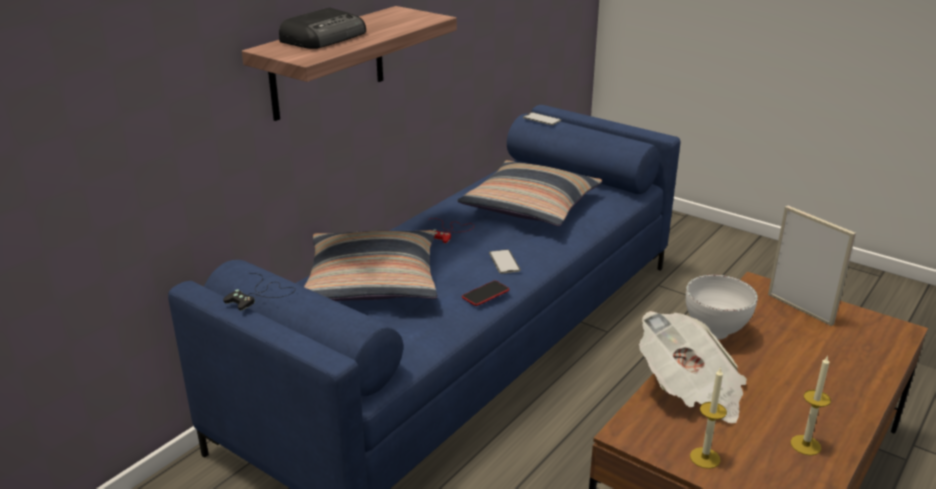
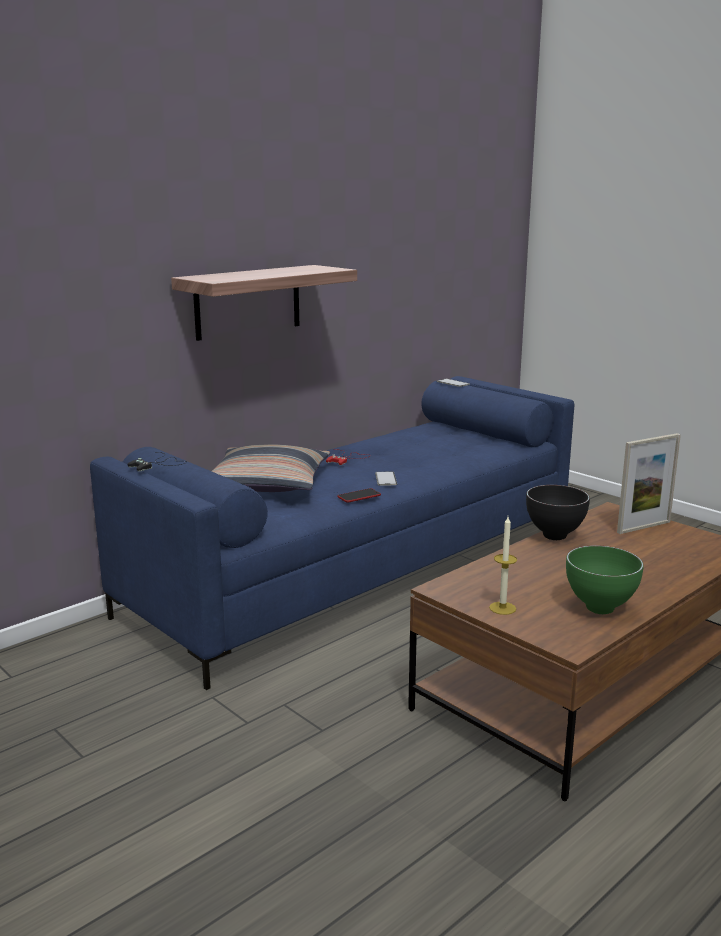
camera: 10 degrees right, 10 degrees down
radio [279,8,366,49] -> none
pillow [457,160,602,226] -> none
newspaper [639,311,747,423] -> none
white bowl [686,274,758,340] -> black bowl [526,485,590,540]
picture frame [768,206,856,326] -> picture frame turned 90 degrees clockwise [617,433,681,534]
candle [790,355,831,455] -> green bowl [566,545,644,614]

